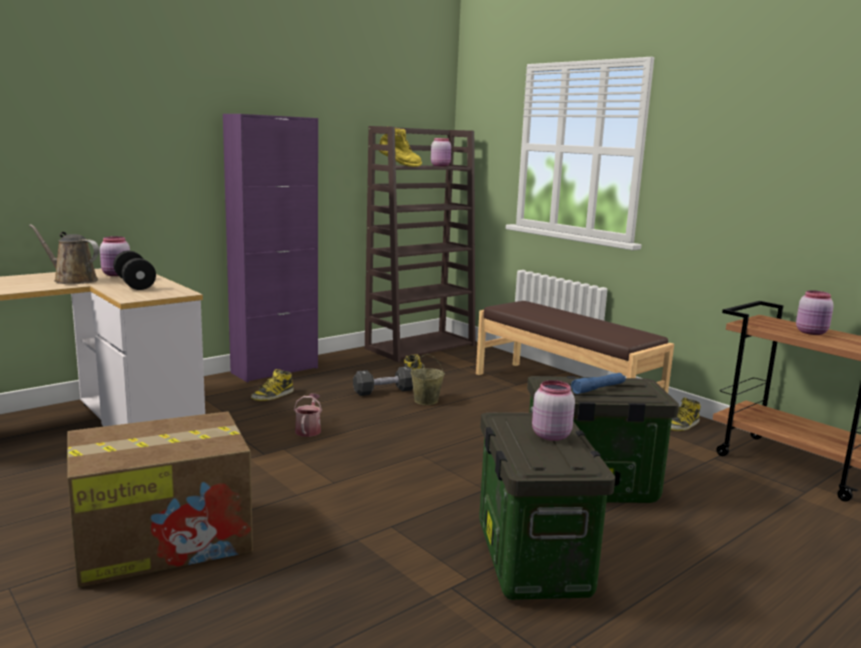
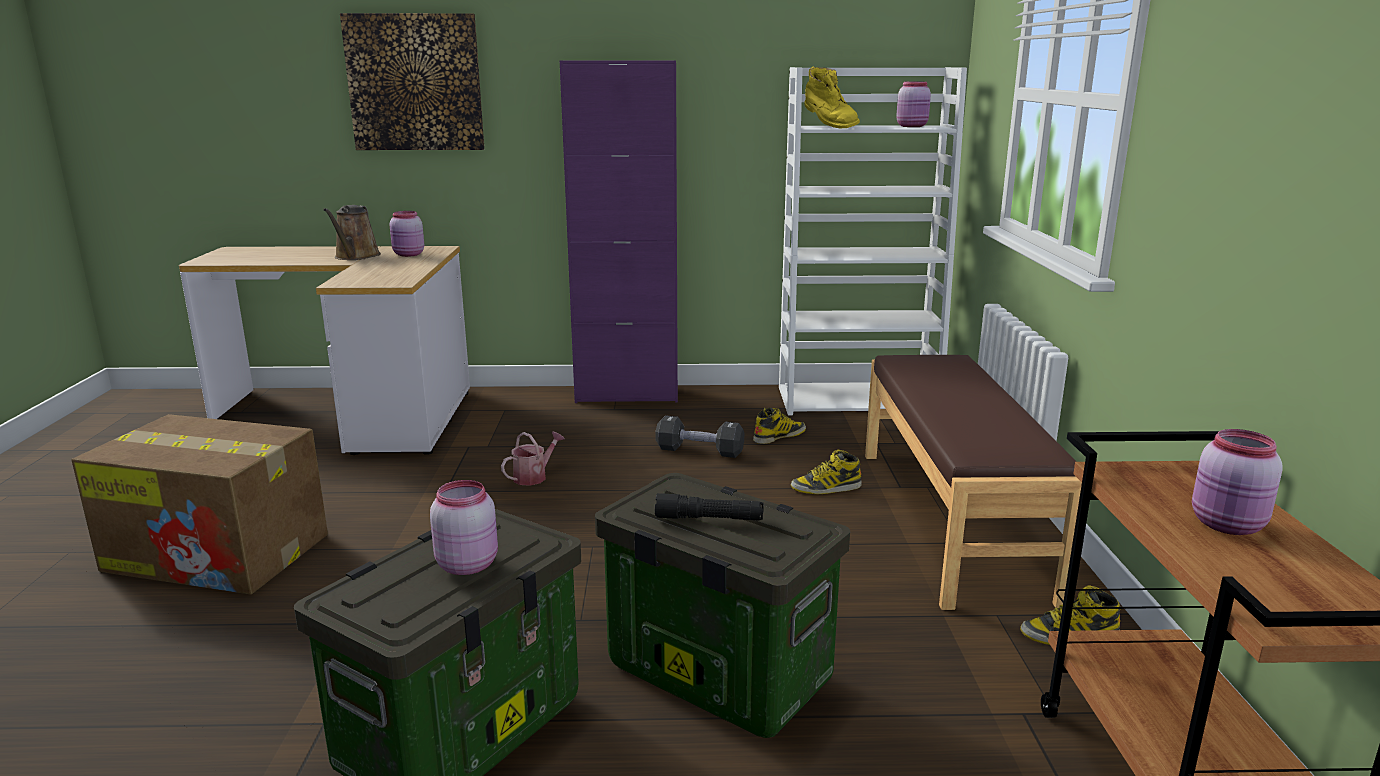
camera: 40 degrees right, 5 degrees up
brown watering can [29,224,100,284] -> brown watering can turned 150 degrees counterclockwise [323,205,381,260]
black dumbbell [113,251,156,290] -> none
boot [251,369,294,401] -> boot moved to [791,450,862,494]
brown bookcase [365,126,475,362] -> white bookcase [779,67,967,415]
beige bucket [411,354,445,405] -> none
blue flashlight [571,373,626,394] -> black flashlight [655,493,764,520]
none -> picture [340,13,484,150]

